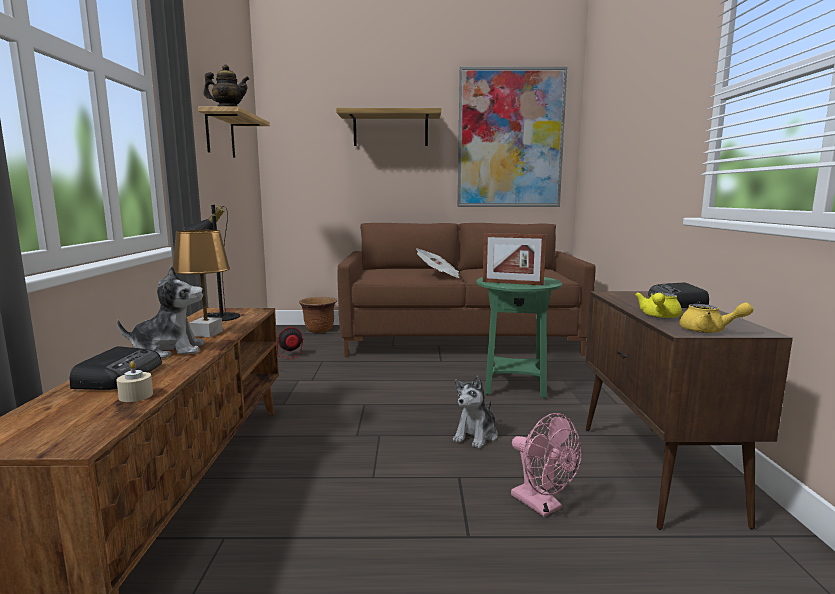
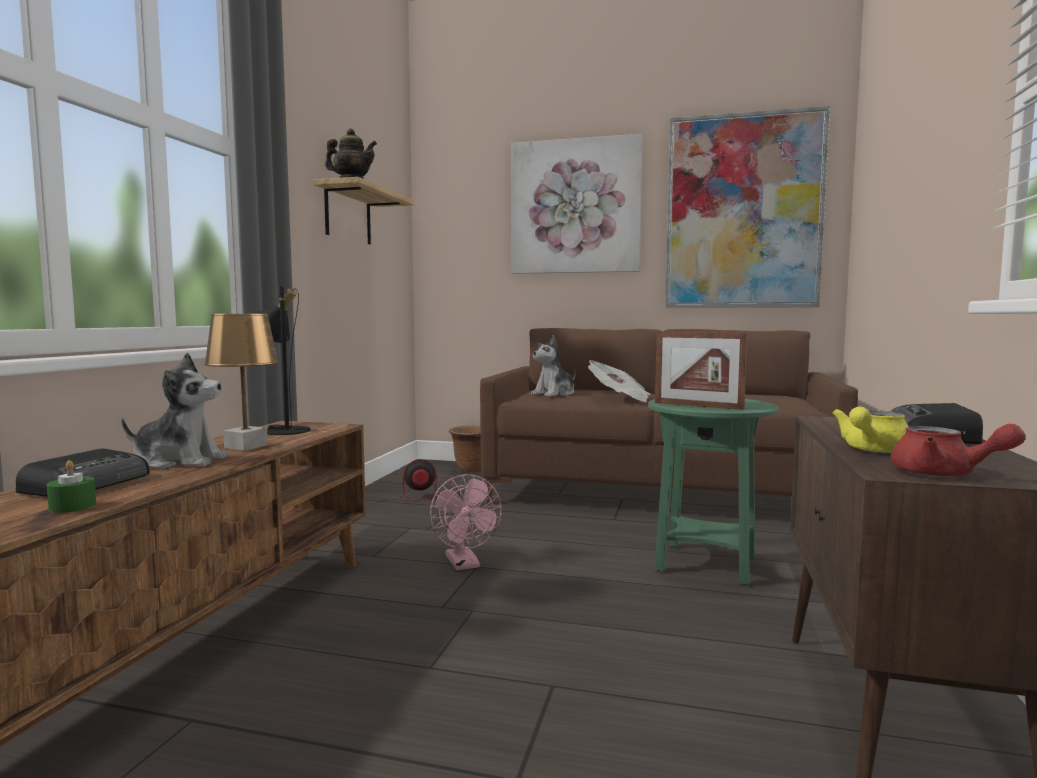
camera: 15 degrees right, 5 degrees down
beige candle [116,361,153,402] -> green candle [47,460,96,513]
shelf [336,108,441,146] -> picture [511,134,643,274]
plush toy [453,376,498,448] -> plush toy moved to [531,335,576,397]
pink fan [511,413,582,517] -> pink fan moved to [430,474,502,570]
yellow teapot [680,303,753,333] -> red teapot [890,424,1026,477]

